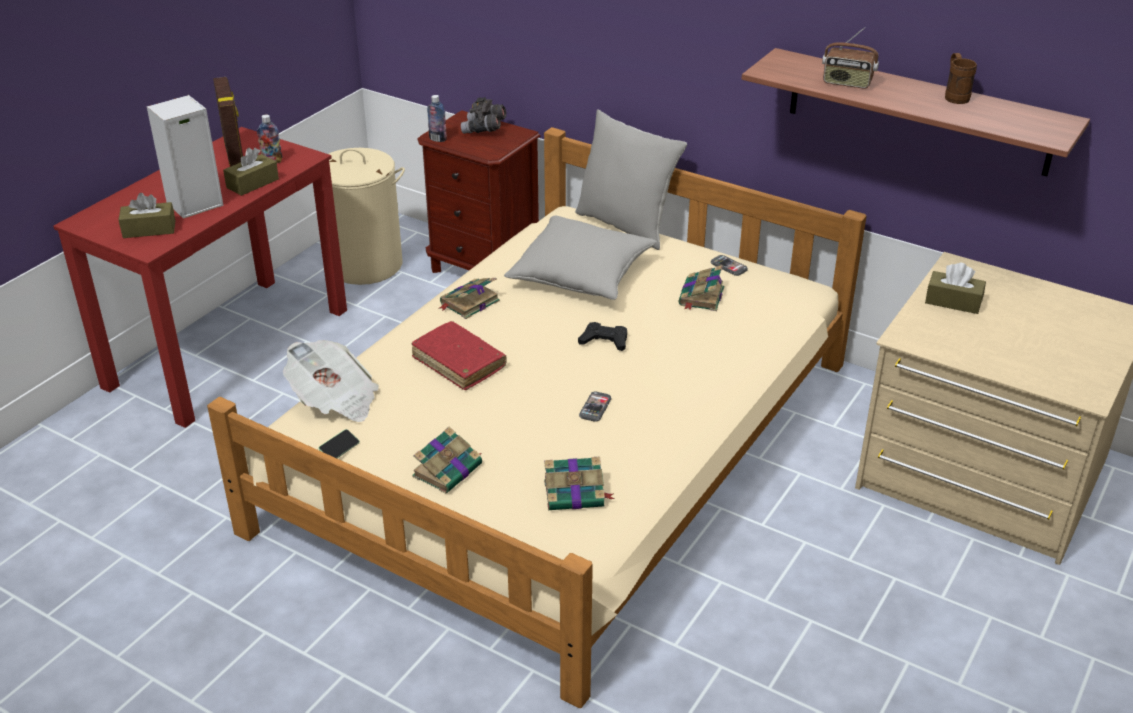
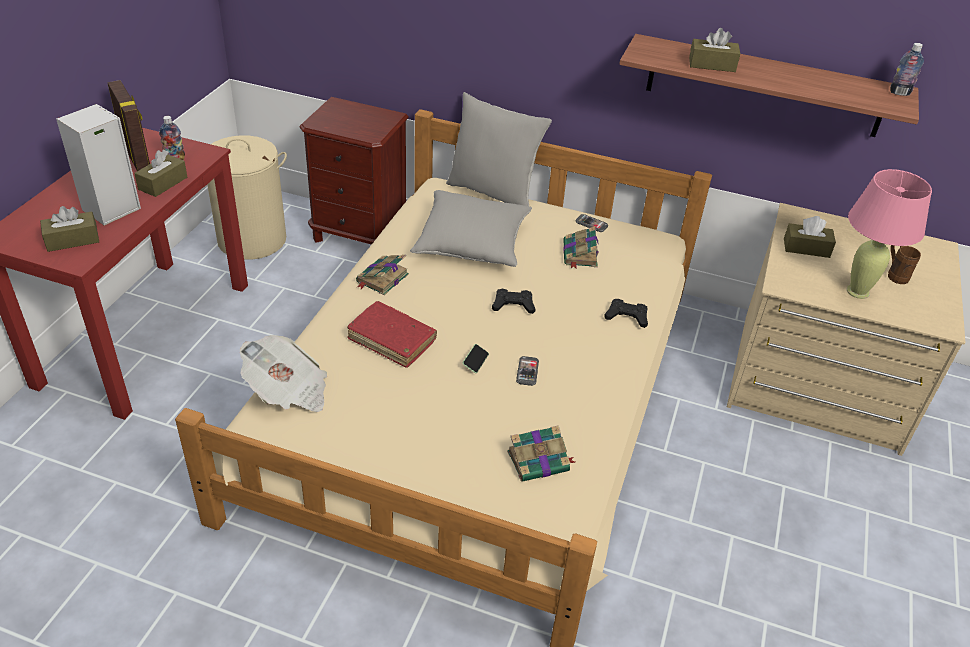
camera: 15 degrees left, 5 degrees up
phone [318,429,360,458] -> phone moved to [462,344,489,373]
book [412,426,482,493] -> none
bottle [427,95,447,142] -> bottle moved to [890,43,924,96]
grey binoculars [461,97,506,134] -> none
radio [822,27,879,88] -> brown tissue box [689,28,740,72]
brown mug [945,53,977,104] -> brown mug moved to [888,245,921,284]
none -> black game controller [604,299,648,328]
none -> pink table lamp [847,169,932,299]

